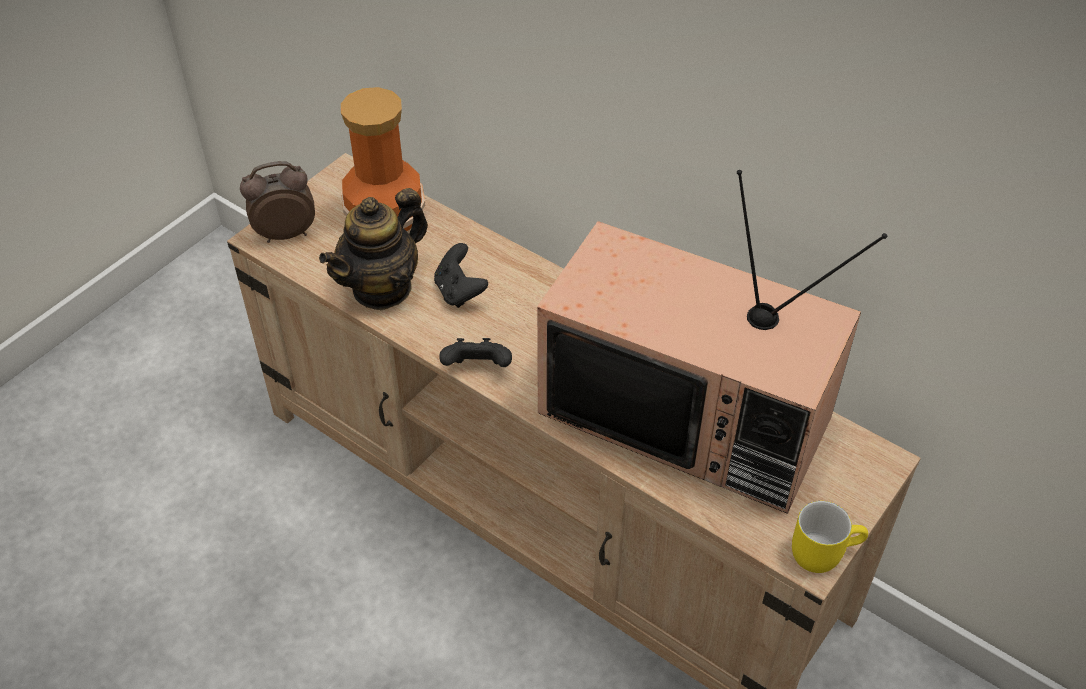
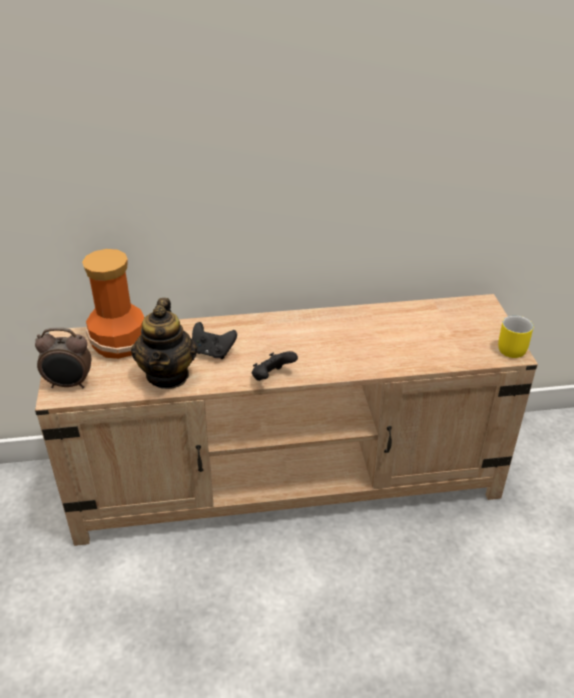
camera: 45 degrees left, 10 degrees down
alarm clock [240,161,315,243] -> alarm clock turned 120 degrees counterclockwise [35,328,92,388]
television [537,170,887,513] -> none

